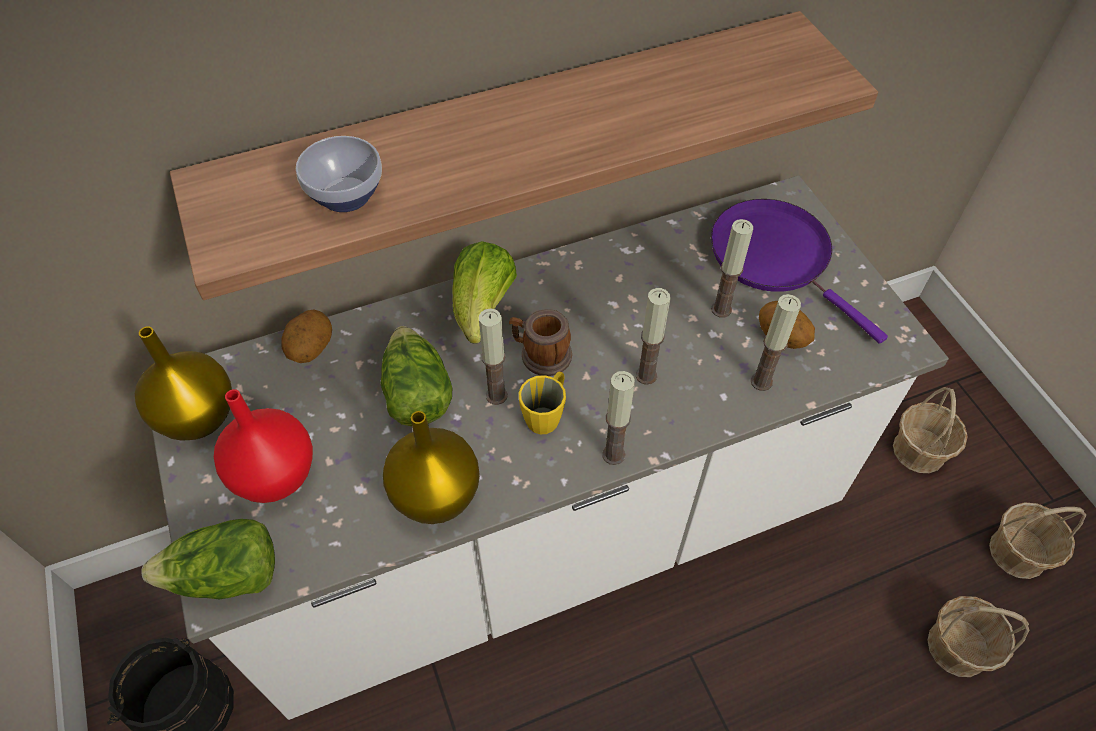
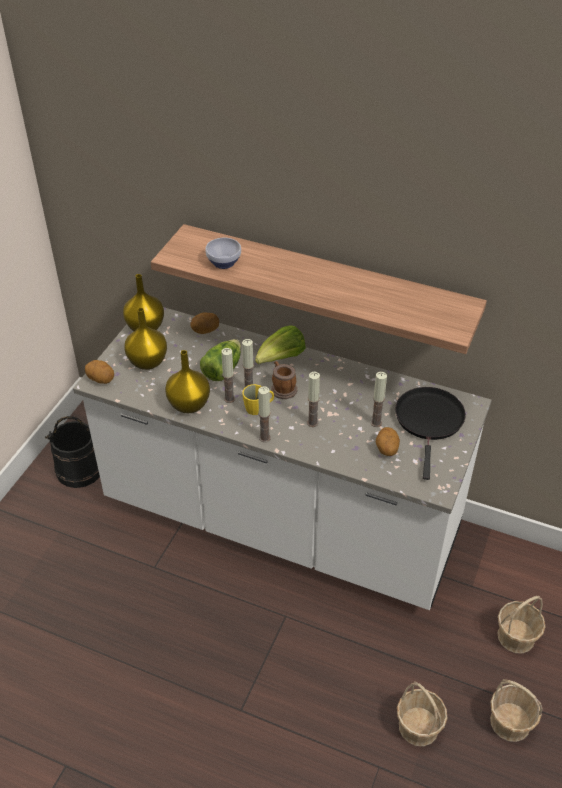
camera: 45 degrees right, 10 degrees down
lettuce [141,519,275,600] -> potato [85,360,114,384]
red vase [214,389,313,503] -> yellow vase [124,308,167,370]
purple frying pan [711,199,888,344] -> black frying pan [395,387,466,480]
candle [751,294,801,391] -> candle moved to [221,348,235,403]

